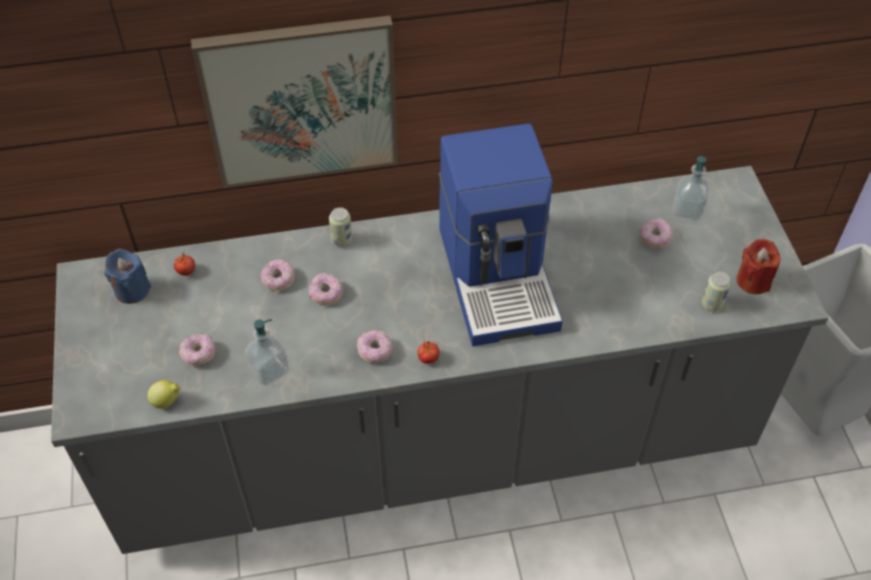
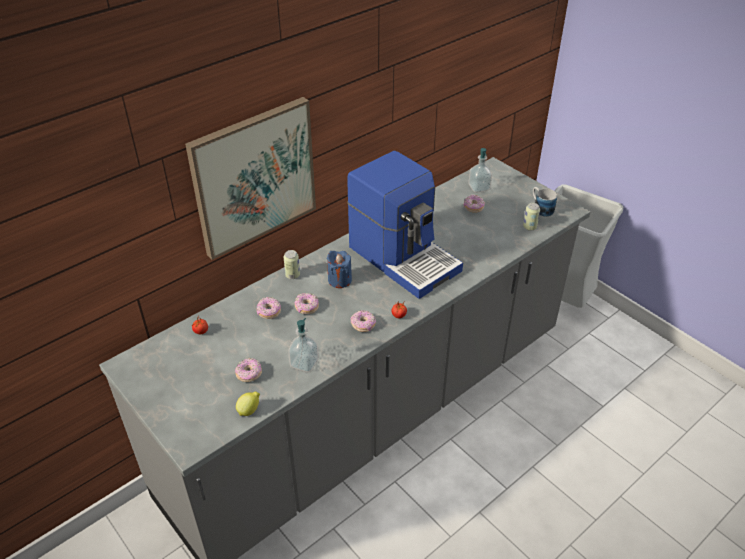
camera: 30 degrees left, 10 degrees down
blue candle [104,248,151,304] -> blue candle moved to [327,251,352,288]
red candle [737,239,780,294] -> mug [533,187,557,217]

